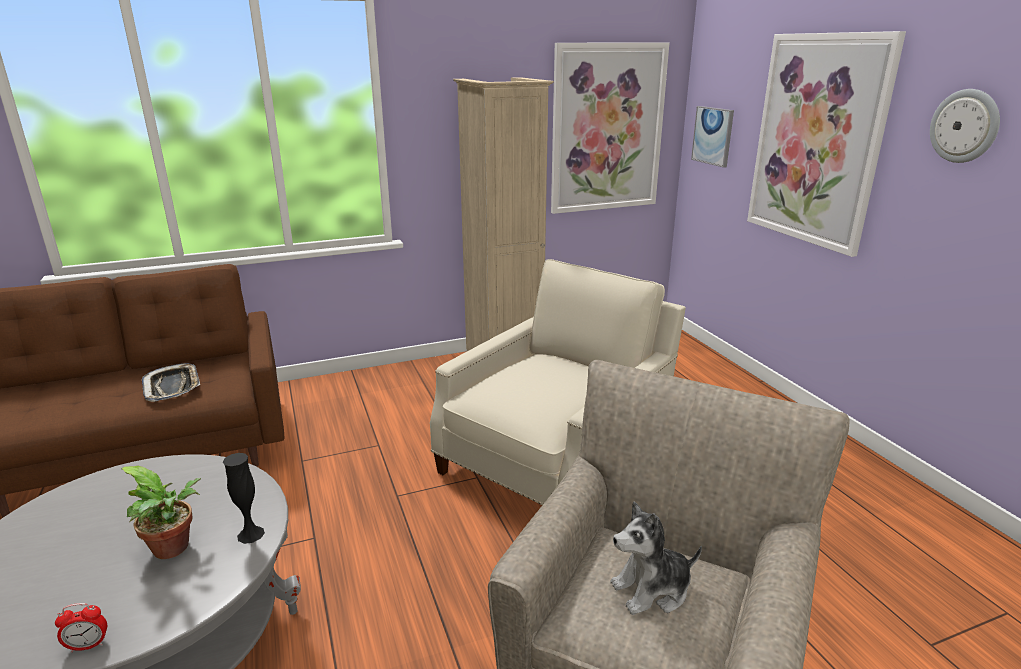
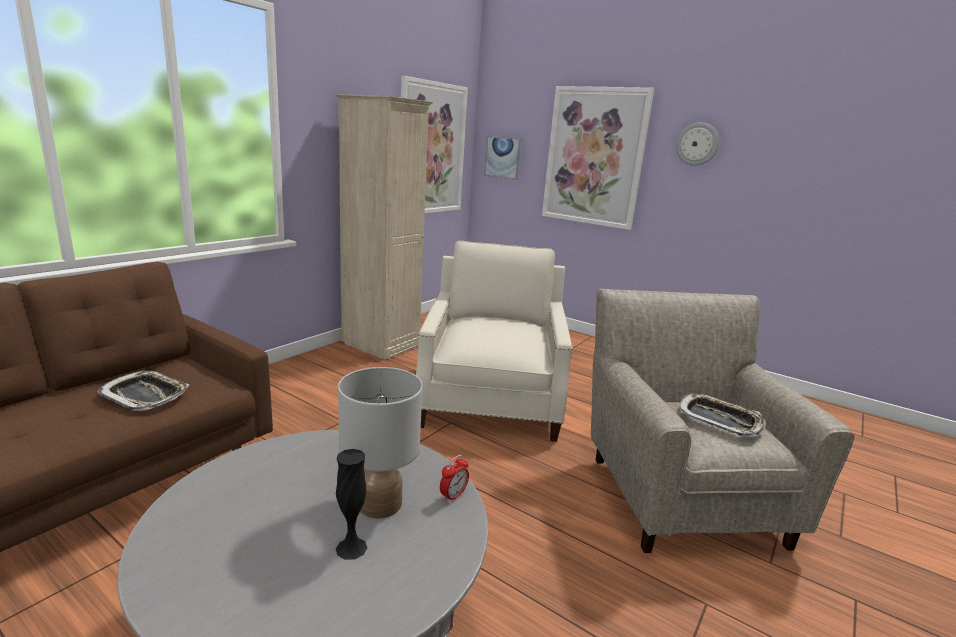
camera: 35 degrees left, 5 degrees down
alarm clock [55,603,107,652] -> alarm clock moved to [440,455,469,503]
potted plant [121,466,201,559] -> grey table lamp [338,367,422,518]
black vase [223,453,265,544] -> black vase moved to [336,449,367,560]
plush toy [610,501,702,615] -> tray [679,393,766,437]

